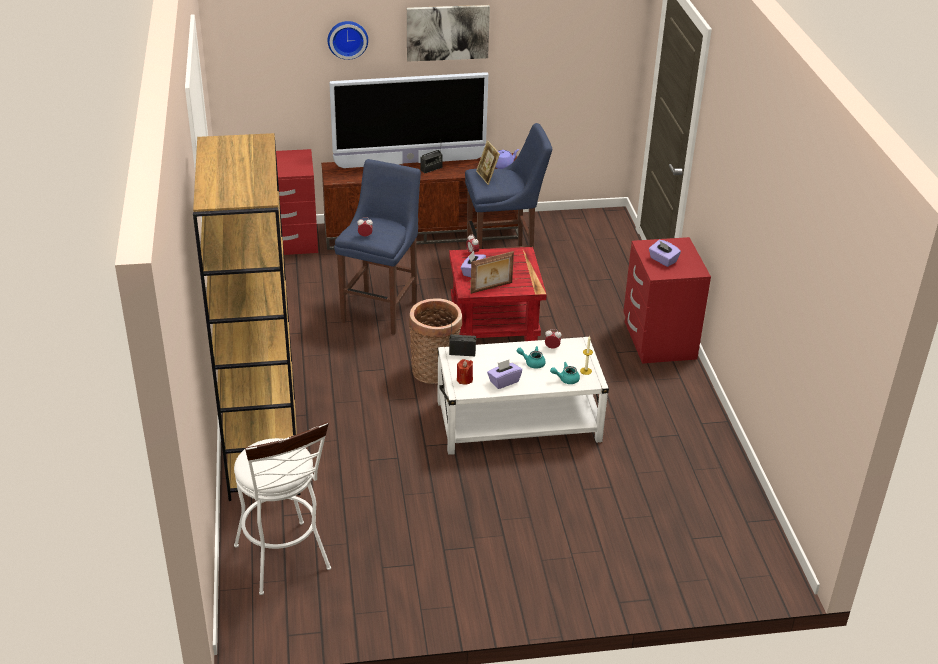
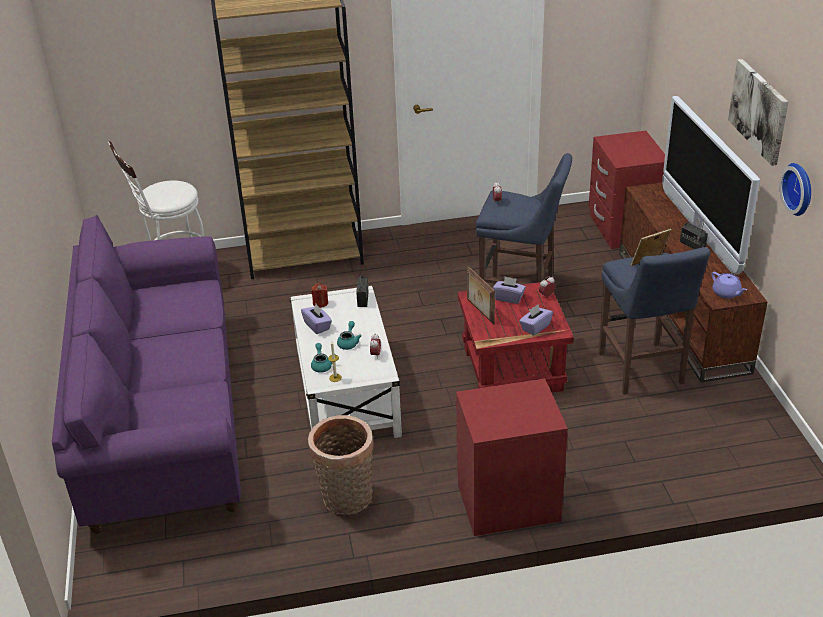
camera: 90 degrees right, 0 degrees up
wall clock [328,21,368,60] -> wall clock moved to [780,163,811,216]
basket [409,299,462,384] -> basket moved to [308,415,373,515]
purple tissue box [649,240,681,267] -> purple tissue box moved to [519,304,553,336]
none -> purple sofa [52,215,241,534]

